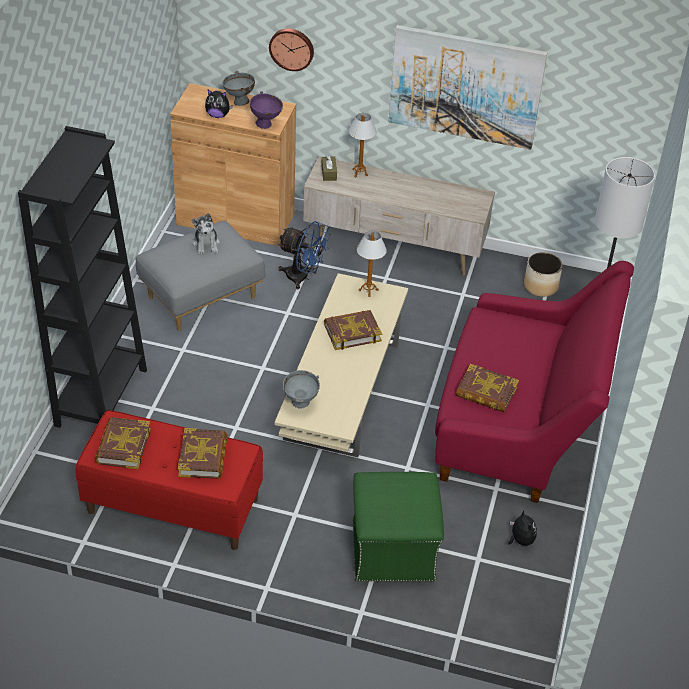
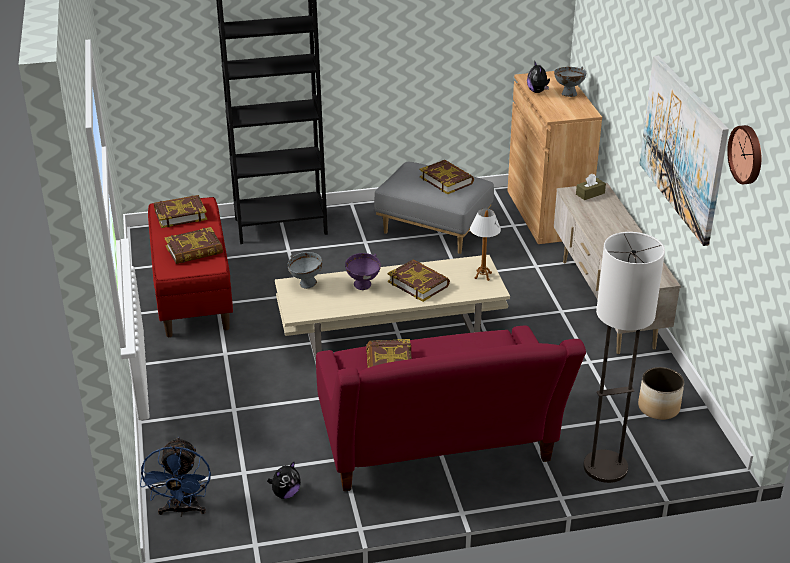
camera: 65 degrees right, 10 degrees down
plush toy [192,213,220,255] -> book [420,160,474,194]
purple bowl [250,91,283,129] -> purple bowl moved to [345,253,381,290]
wall clock [269,28,314,71] -> wall clock moved to [727,125,761,184]
blue fan [278,221,330,290] -> blue fan moved to [140,437,211,517]
table lamp [349,113,377,177] -> none
green ottoman [353,472,444,581] -> none

